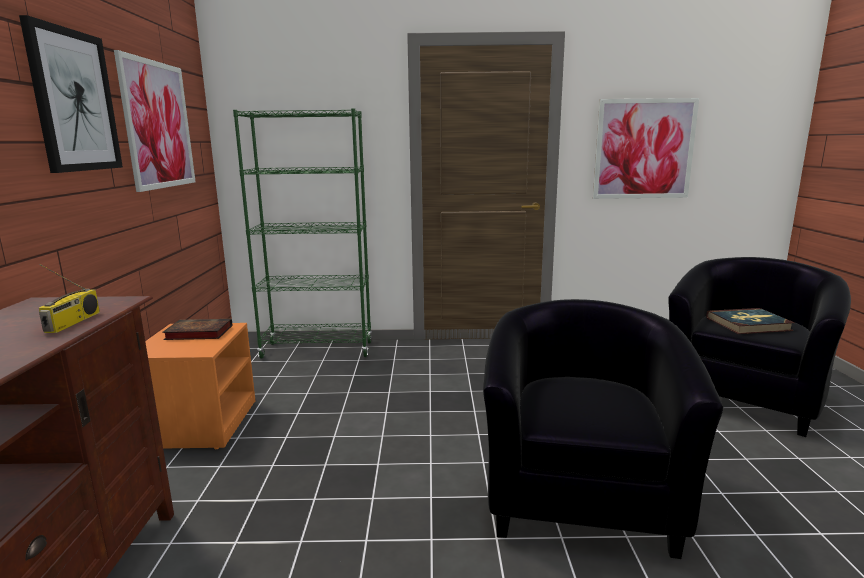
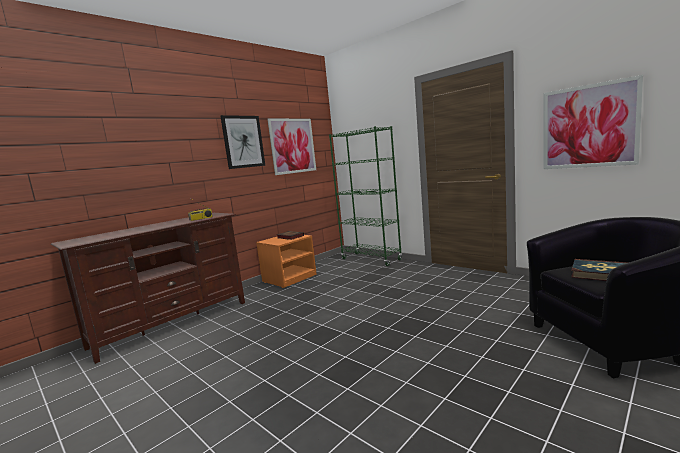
camera: 45 degrees right, 5 degrees down
black armchair [483,299,723,559] -> none

